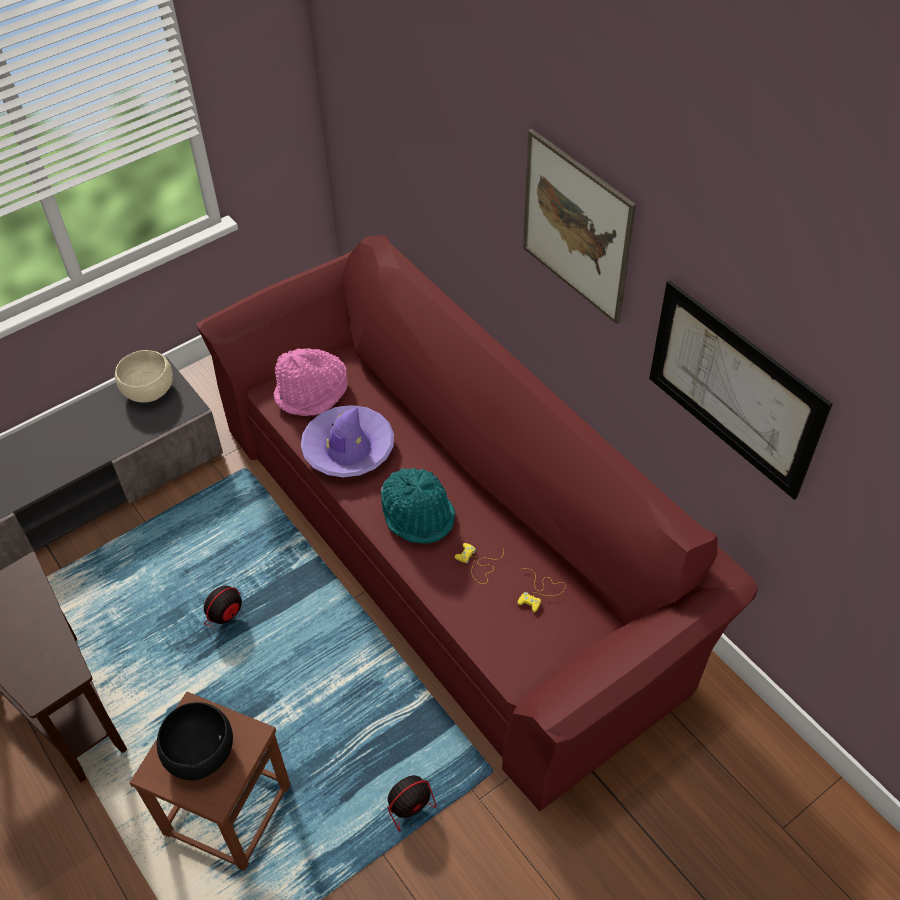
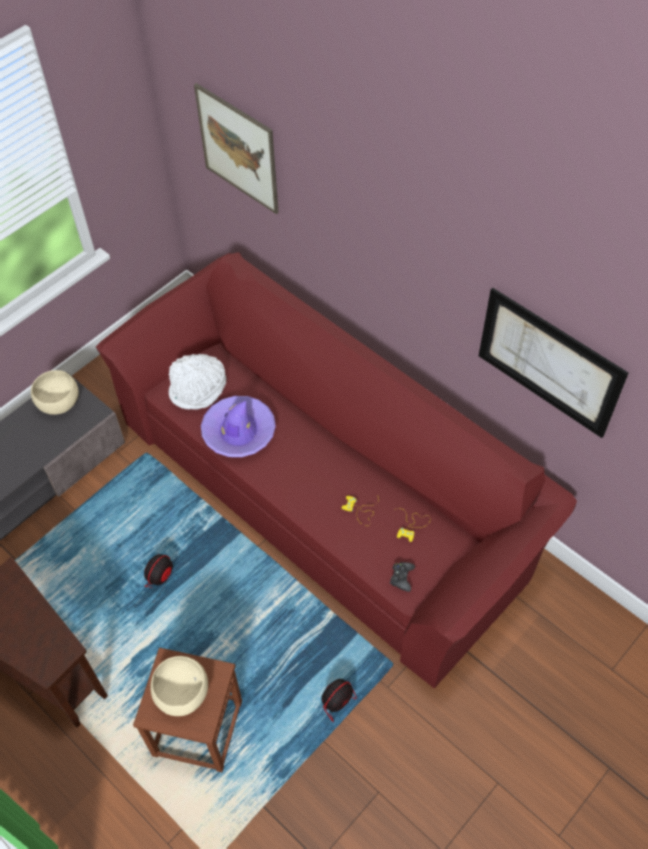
camera: 10 degrees left, 5 degrees up
black bowl [157,702,233,781] -> beige bowl [150,656,208,716]
pink hat [274,348,348,416] -> white hat [169,354,226,410]
turquoise hat [381,468,455,544] -> none
picture [523,129,636,324] -> picture moved to [194,83,279,214]
none -> black game controller [390,562,415,592]

